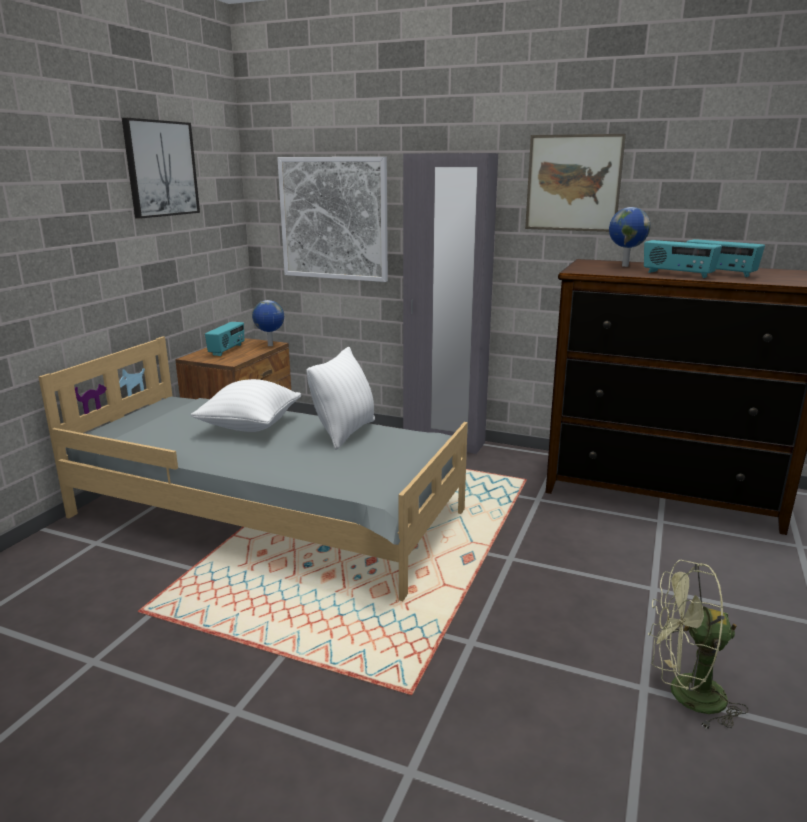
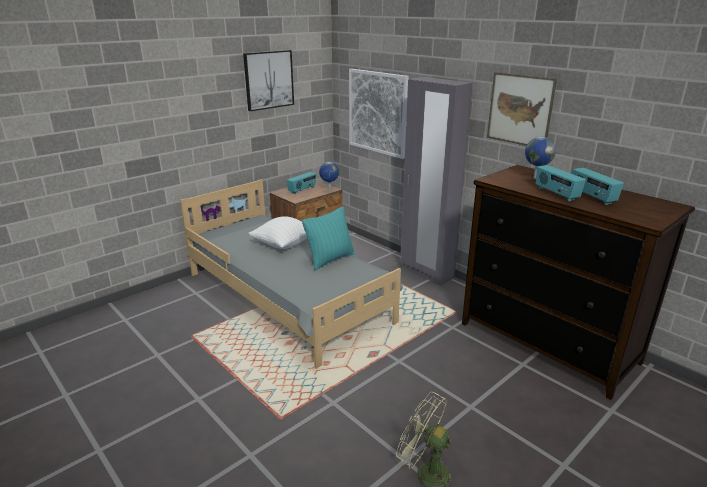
camera: 25 degrees right, 5 degrees up
white pillow [306,347,375,450] -> turquoise pillow [302,207,355,270]

